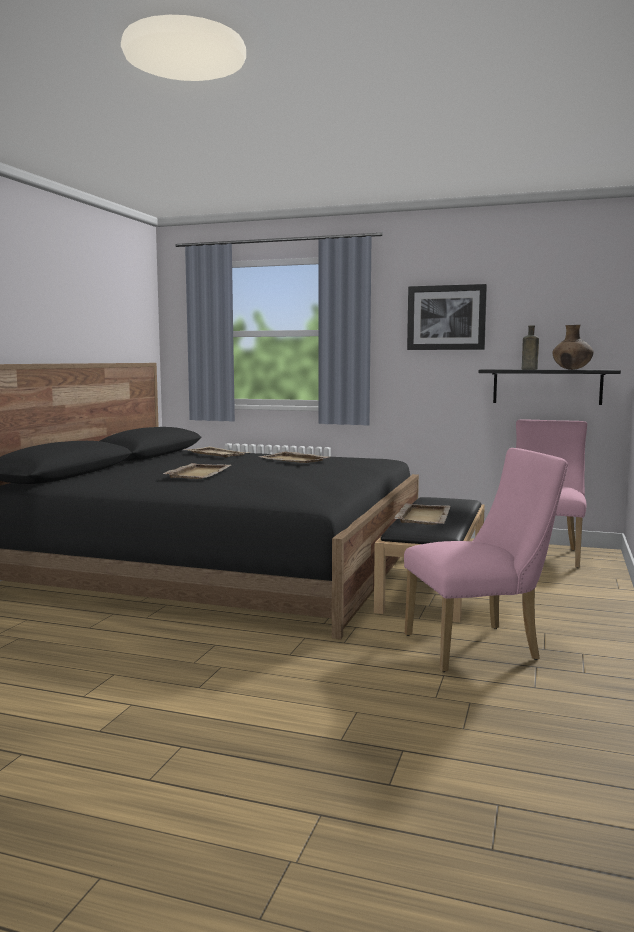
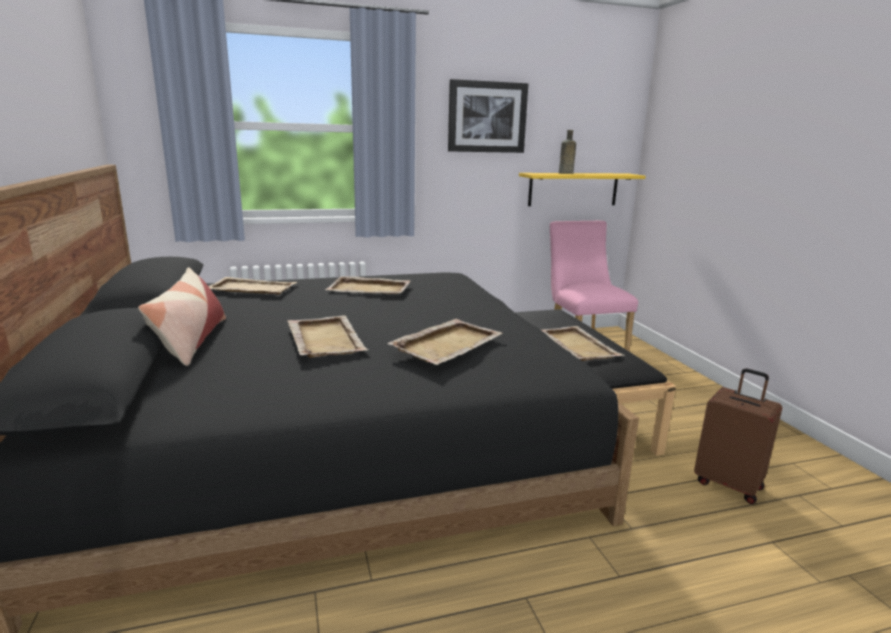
camera: 35 degrees left, 10 degrees up
pink chair [404,448,568,672] -> brown suitcase [694,368,782,504]
black shelf [479,369,621,405] -> yellow shelf [519,173,646,206]
brown vase [552,325,594,370] -> none
none -> pillow [138,267,226,366]
none -> beige tray [387,319,503,365]

